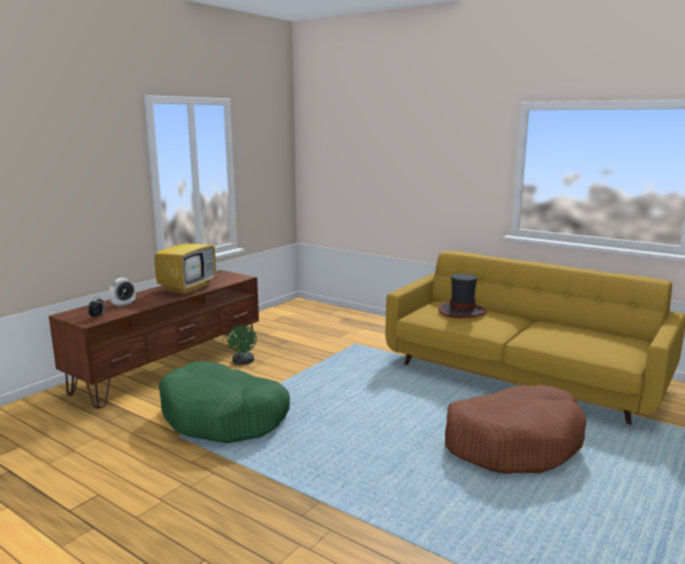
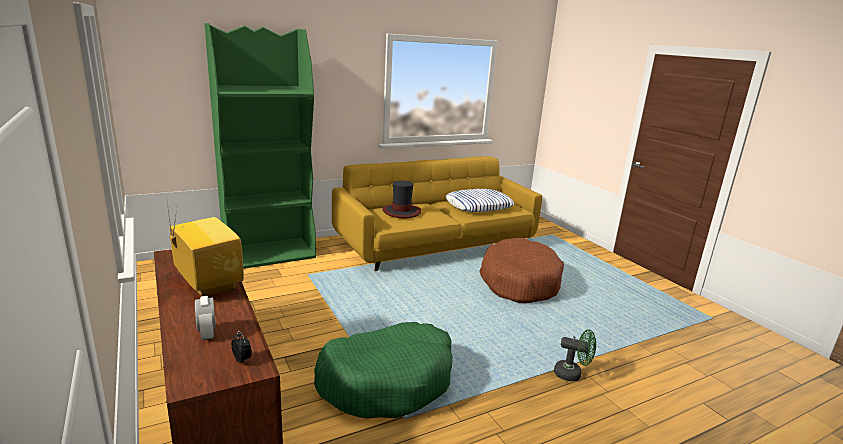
camera: 65 degrees left, 5 degrees up
green fan [227,325,257,365] -> green fan moved to [554,329,596,381]
none -> green bookcase [205,23,316,269]
none -> pillow [446,189,514,212]

